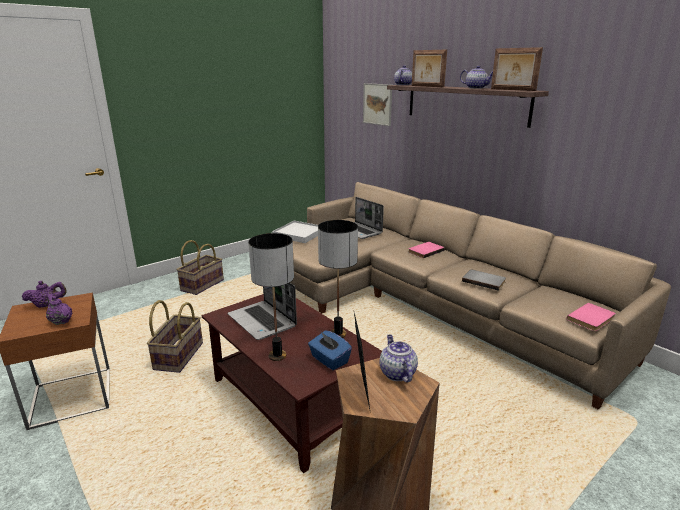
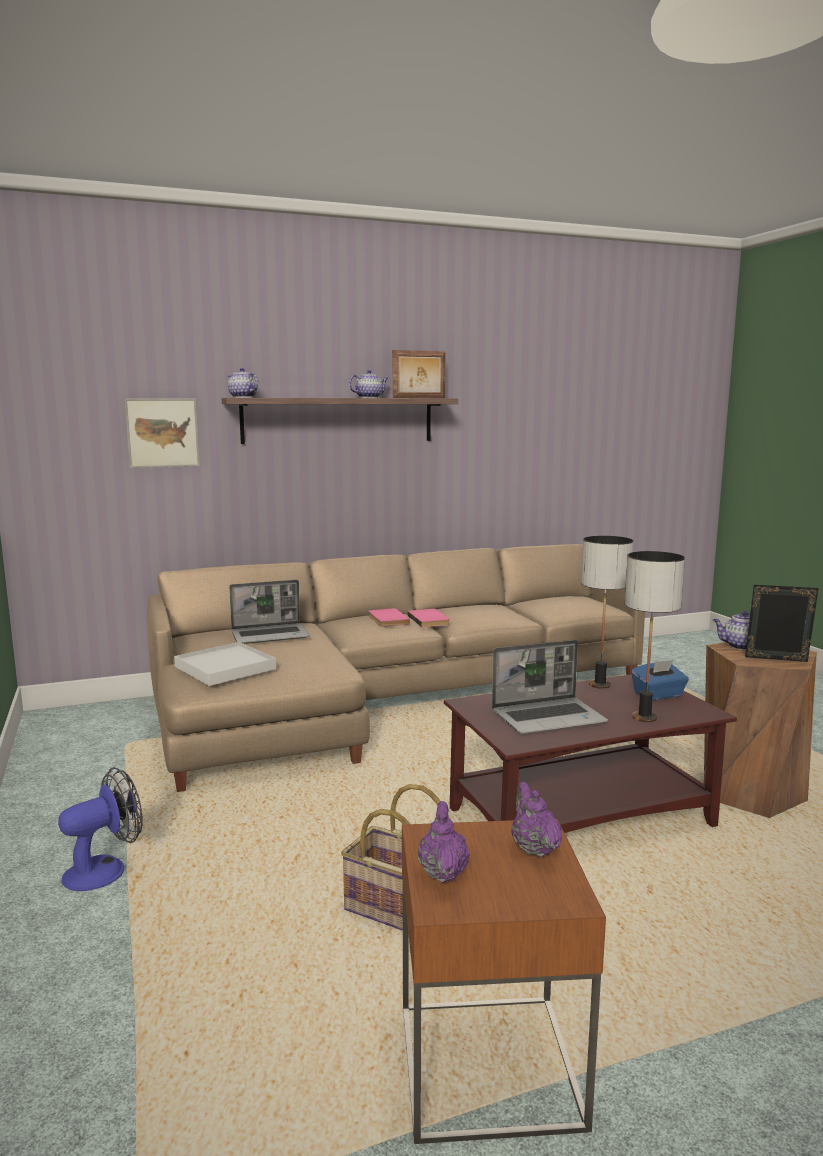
camera: 70 degrees left, 10 degrees down
purple teapot [46,294,72,325] -> purple teapot turned 105 degrees clockwise [511,782,562,857]
basket [176,240,224,295] -> fan [58,767,143,891]
picture frame [412,49,447,87] -> none
grey book [462,269,506,291] -> none
pink book [566,303,616,331] -> pink book moved to [407,609,450,627]

